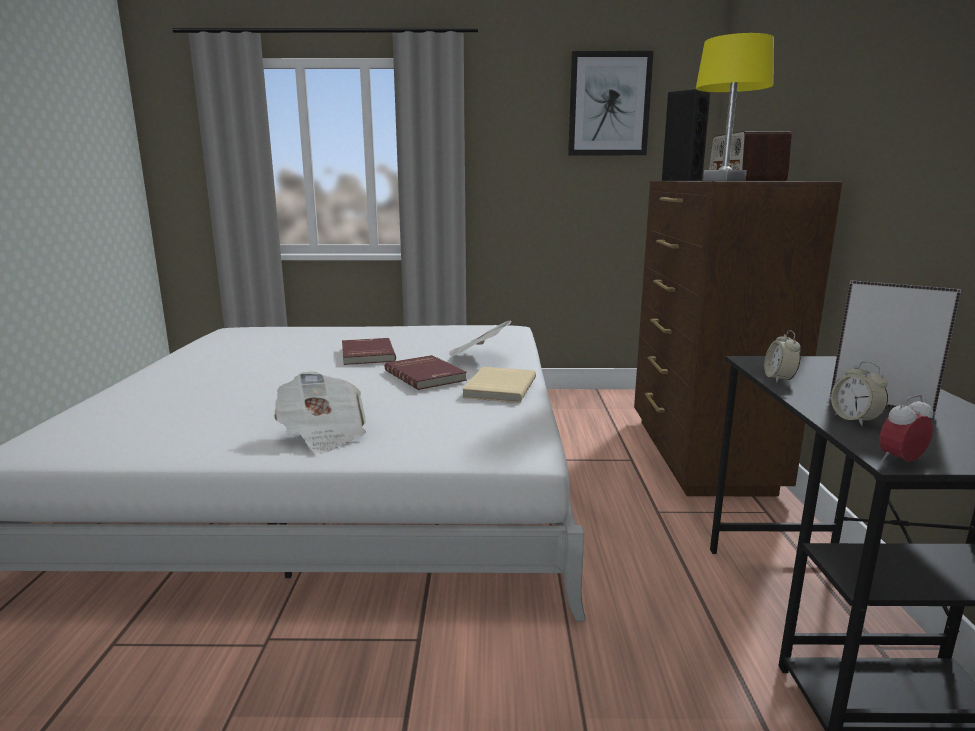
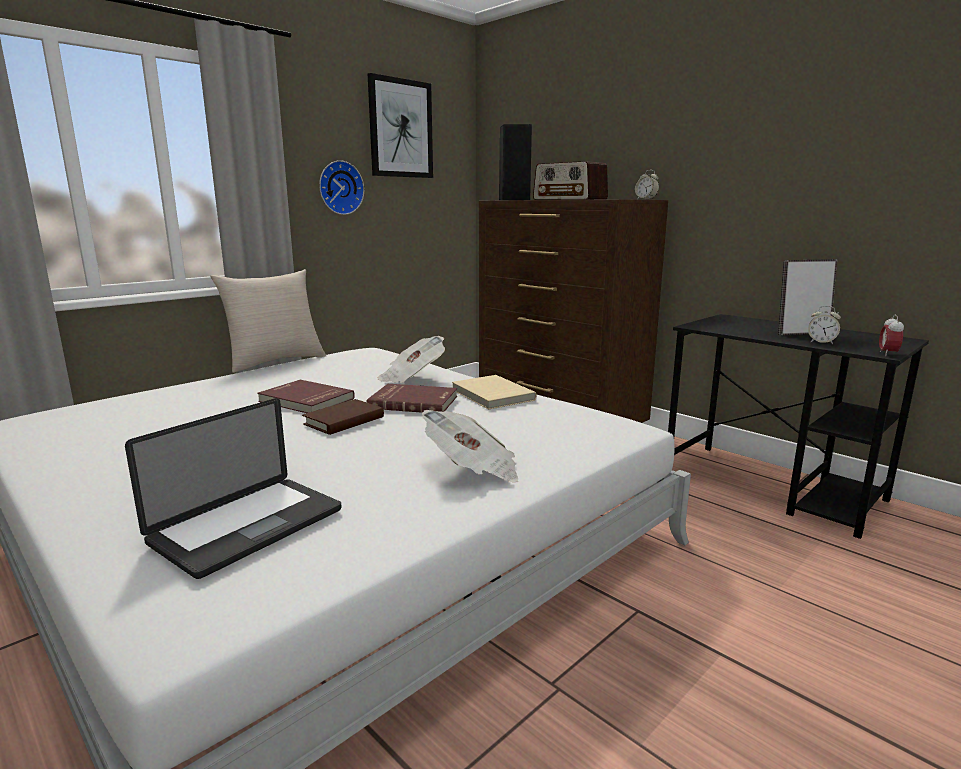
camera: 45 degrees left, 0 degrees up
yellow table lamp [696,33,774,181] -> none
alarm clock [764,330,801,382] -> alarm clock moved to [635,170,659,200]
none -> laptop [125,398,341,579]
none -> beige pillow [210,269,326,373]
none -> brown book [302,399,384,435]
none -> wall clock [319,160,364,215]

